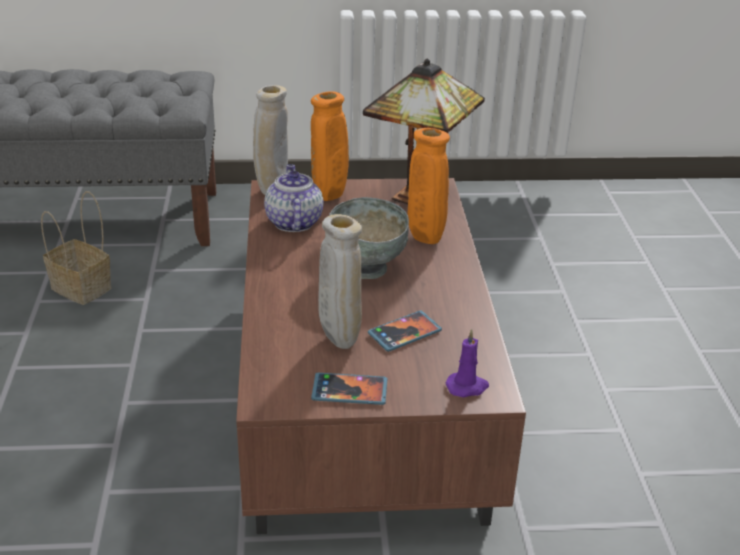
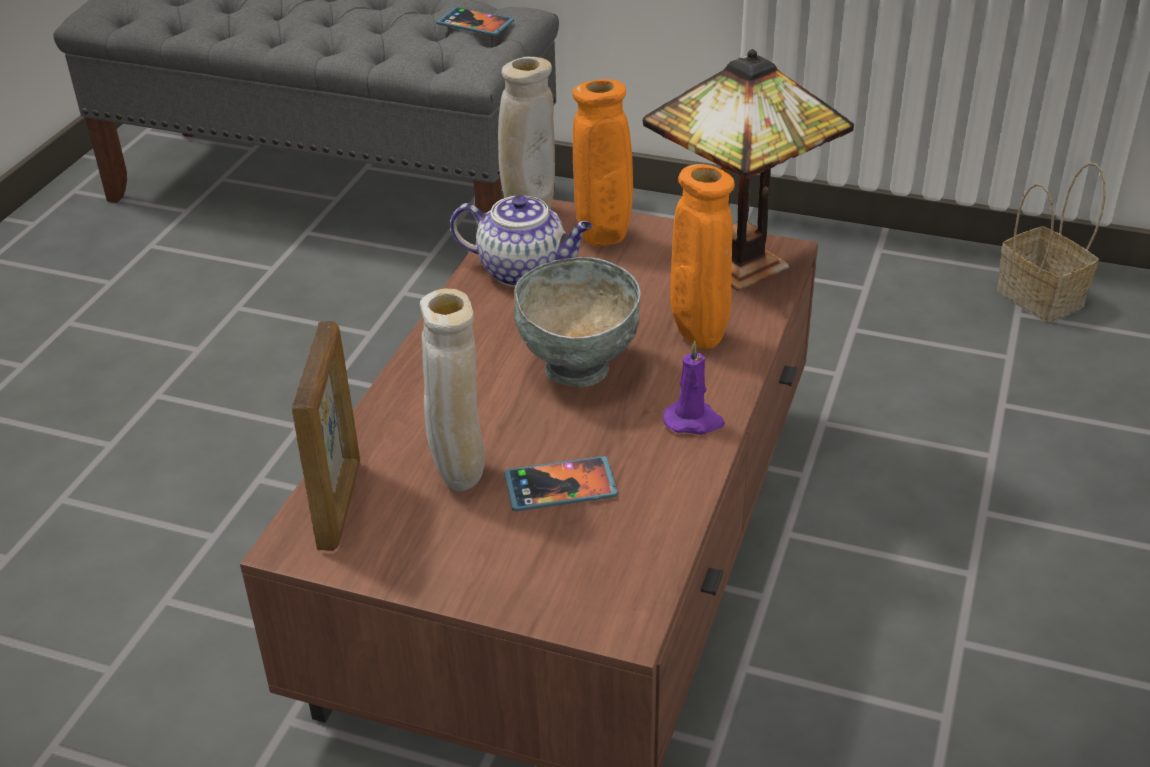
camera: 25 degrees right, 5 degrees up
basket [41,191,112,305] -> basket moved to [997,162,1106,323]
teapot [264,164,324,232] -> teapot turned 90 degrees clockwise [450,195,593,287]
phone [311,373,387,405] -> phone moved to [436,7,514,36]
purple candle [446,329,489,398] -> purple candle moved to [663,341,725,435]
none -> picture frame [292,321,360,551]

